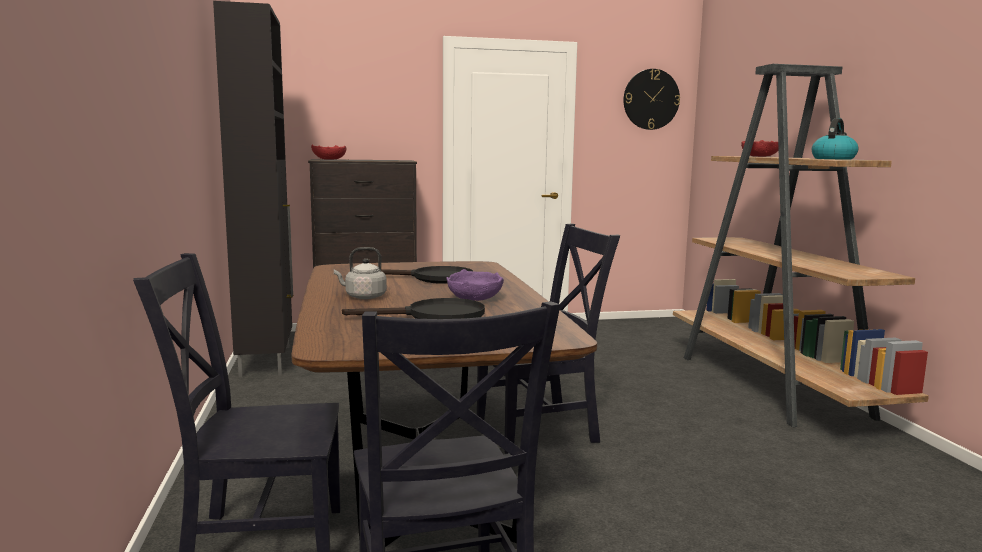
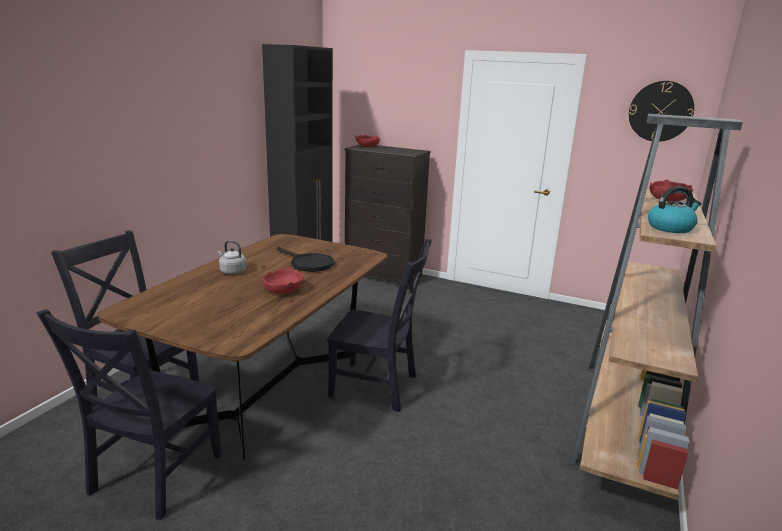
camera: 35 degrees right, 10 degrees up
black frying pan [342,298,485,319] -> none
purple bowl [447,269,504,301] -> red bowl [262,267,304,294]

